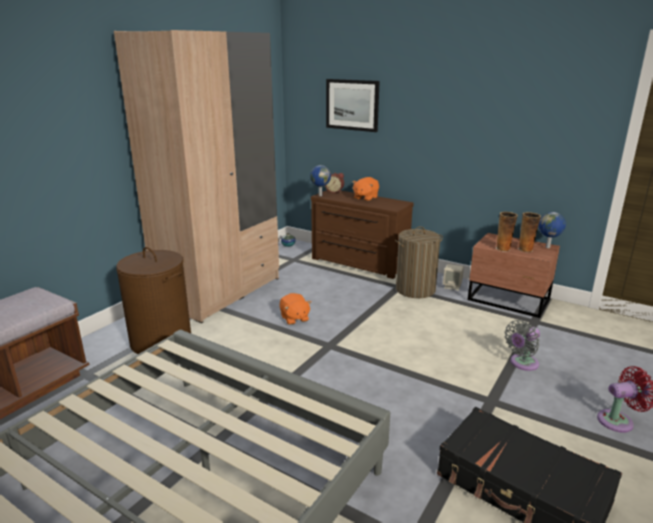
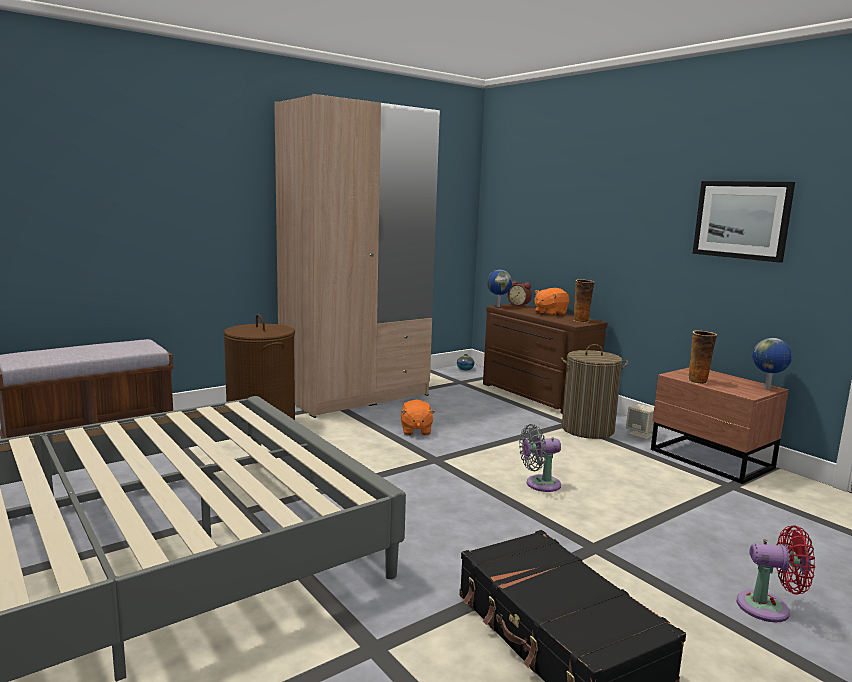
camera: 20 degrees right, 10 degrees down
picture [326,79,380,132] -> picture moved to [693,181,795,263]
grey fan [505,320,540,371] -> grey fan moved to [519,424,561,492]
vase [518,212,541,252] -> vase moved to [573,279,595,322]

